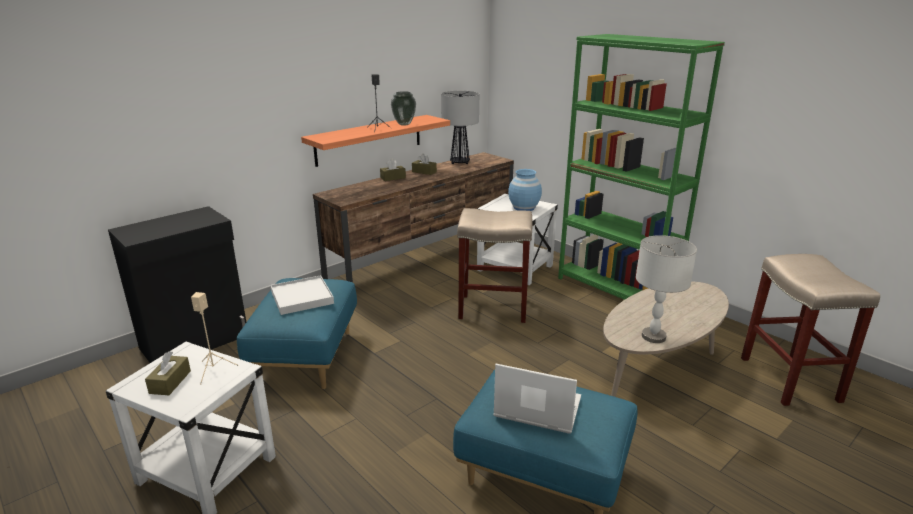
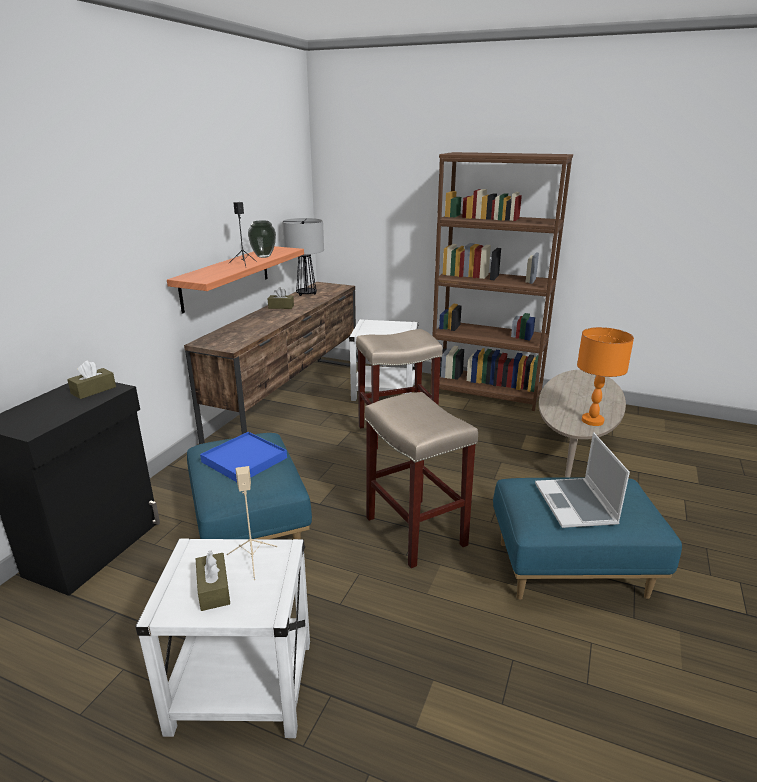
camera: 25 degrees left, 0 degrees up
white tray [270,275,334,315] -> blue tray [200,432,287,482]
brown tissue box [380,159,406,181] -> brown tissue box moved to [67,360,116,399]
laptop [493,364,581,434] -> laptop turned 90 degrees counterclockwise [535,432,630,528]
blue vase [508,169,542,211] -> none
green bookcase [558,34,725,300] -> brown bookcase [430,152,573,411]
grey table lamp [636,235,697,343] -> orange table lamp [577,327,634,426]
beige stool [741,254,880,406] -> beige stool moved to [365,392,478,568]

